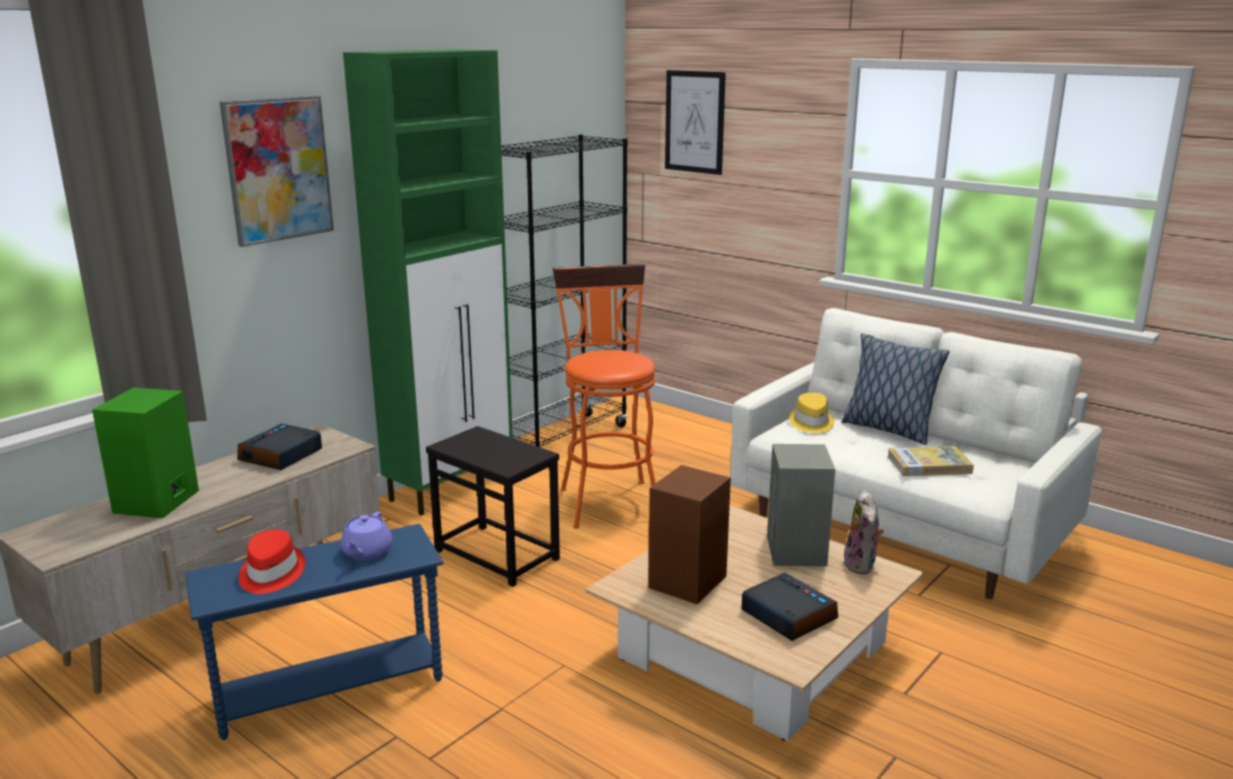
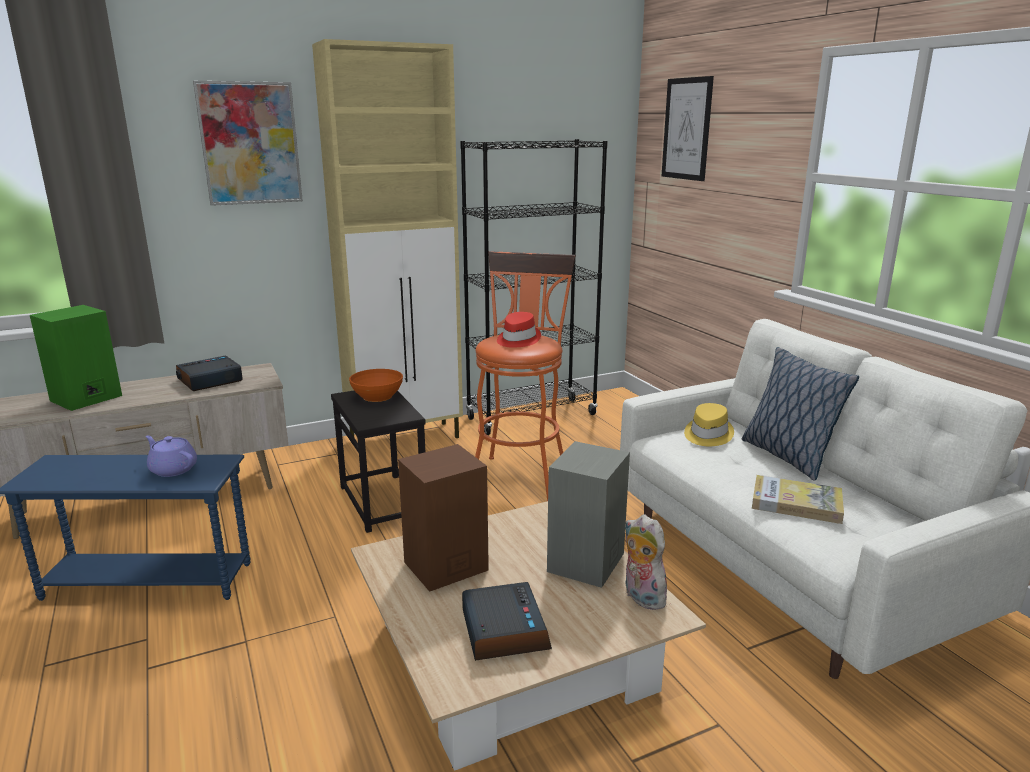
camera: 25 degrees right, 0 degrees up
red hat [239,530,306,594] -> red hat moved to [497,312,541,348]
purple teapot [340,512,393,560] -> purple teapot turned 90 degrees clockwise [146,435,197,477]
green cabinet [343,49,513,516] -> beige cabinet [312,39,463,438]
plush toy [844,490,884,574] -> plush toy turned 120 degrees clockwise [624,514,668,610]
none -> orange bowl [349,369,403,402]

